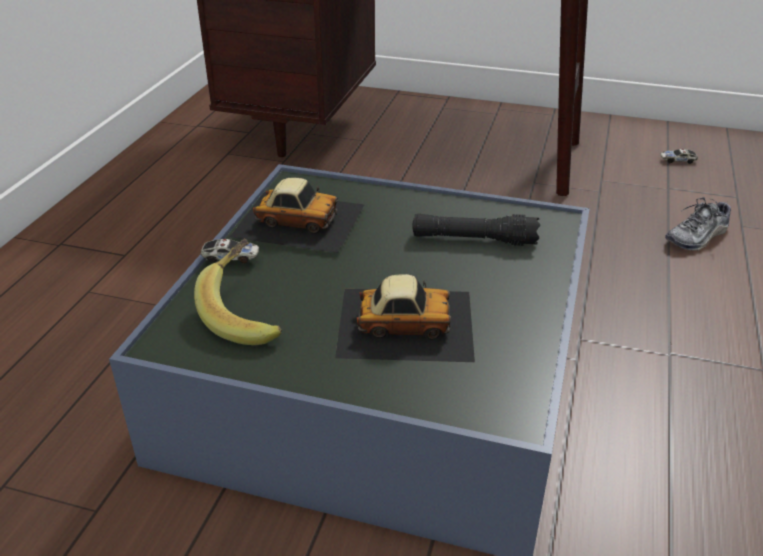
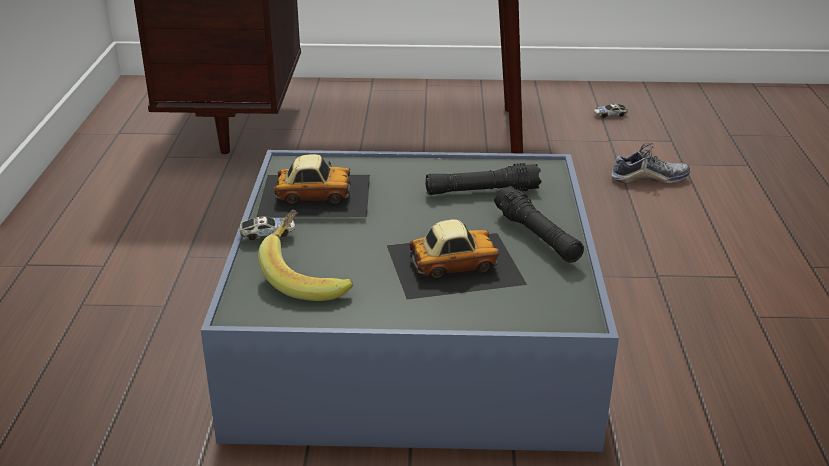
camera: 15 degrees left, 5 degrees down
shoe [665,197,731,251] -> shoe turned 135 degrees counterclockwise [611,143,690,183]
none -> black flashlight [494,186,584,263]

